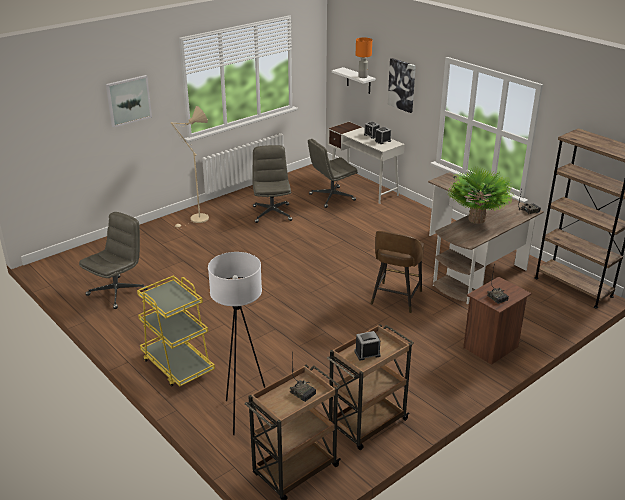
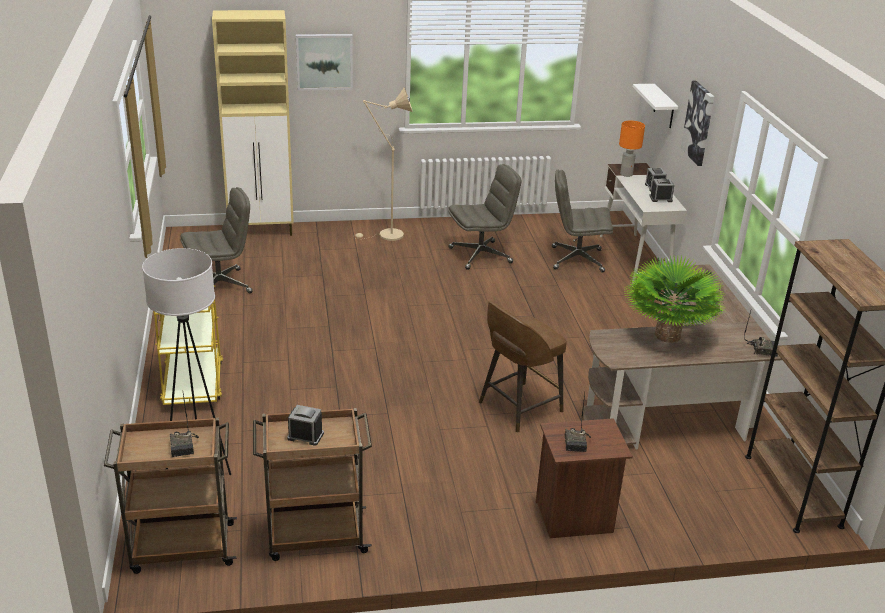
camera: 30 degrees right, 0 degrees up
grey office chair [252,145,292,223] -> grey office chair turned 45 degrees clockwise [448,164,521,270]
orange table lamp [356,37,372,78] -> orange table lamp moved to [619,121,645,177]
none -> beige cabinet [212,10,294,236]

